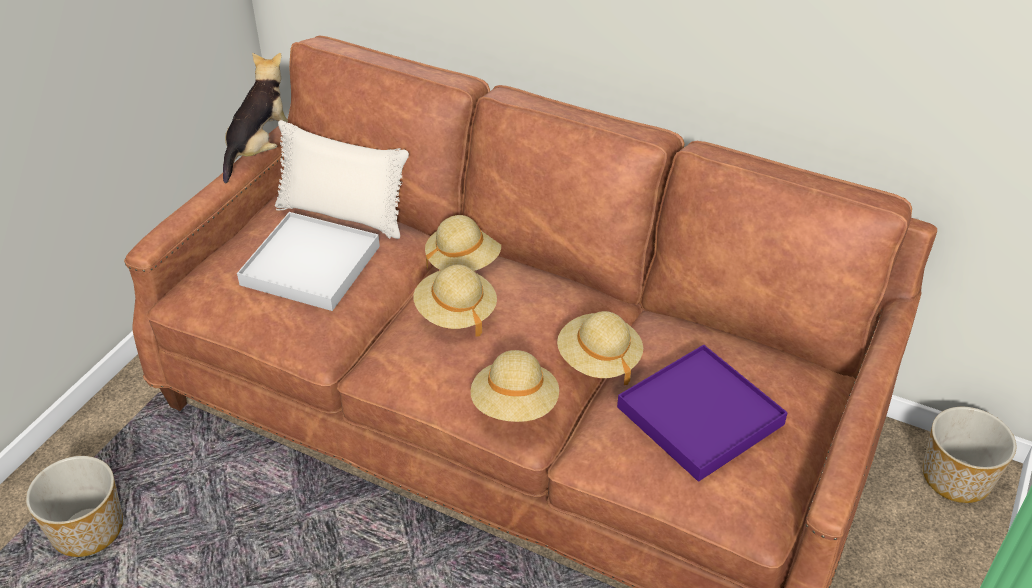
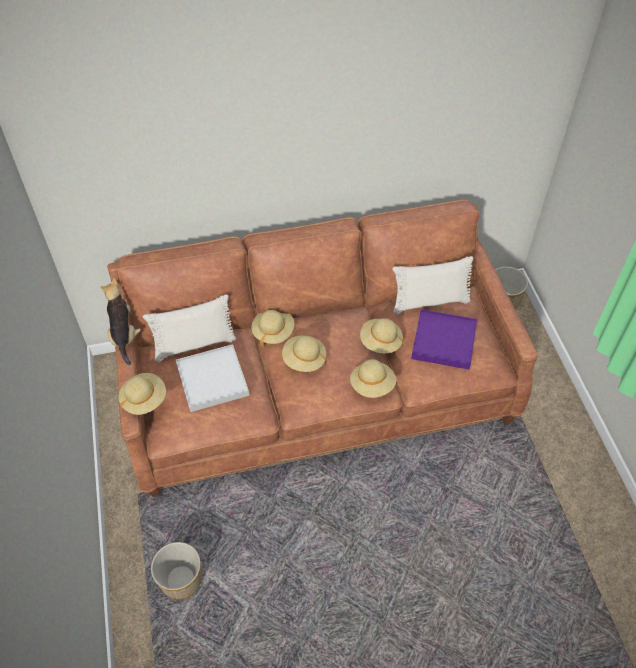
camera: 40 degrees left, 10 degrees up
none -> beige hat [118,373,166,415]
none -> white pillow [392,256,474,314]

